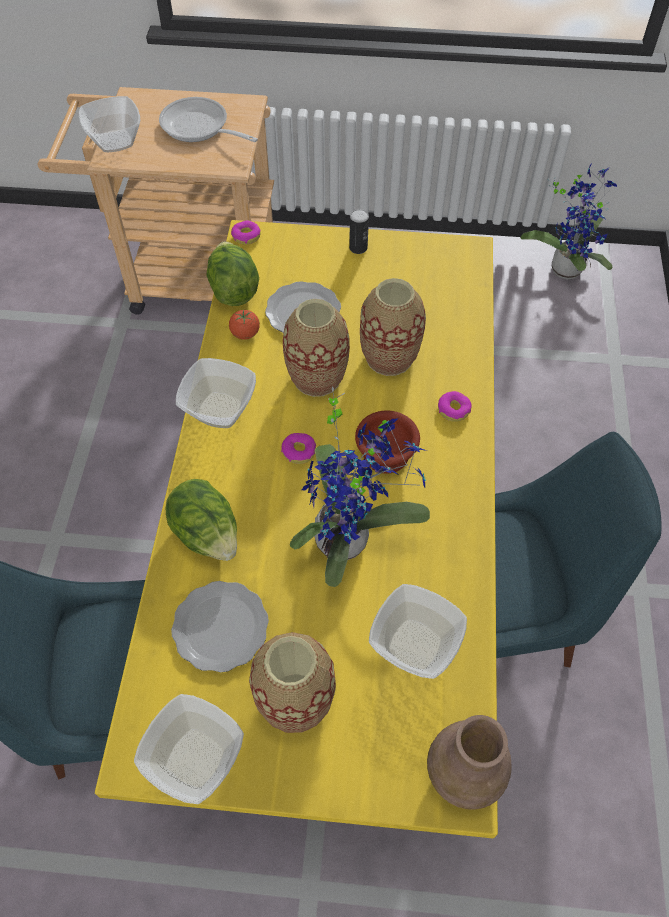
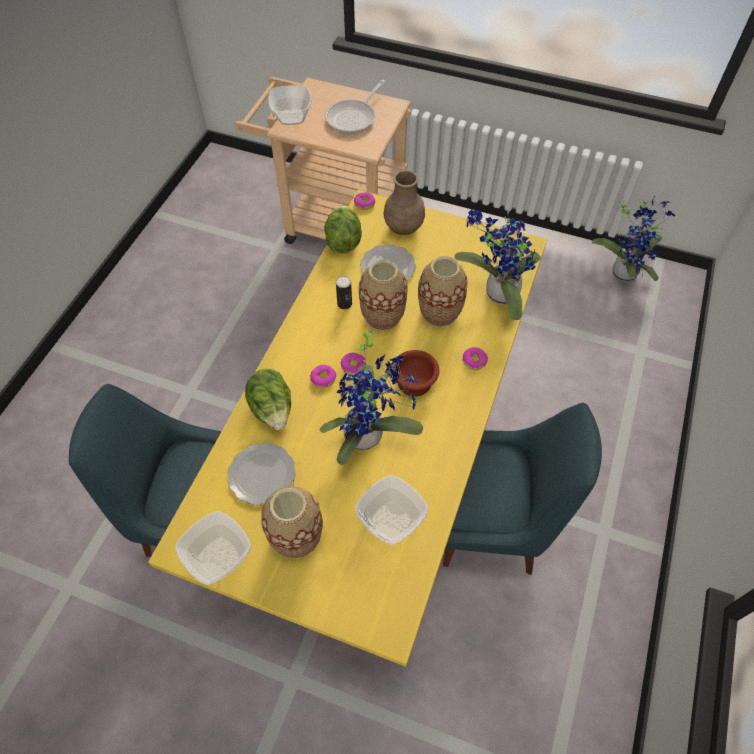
camera: 15 degrees right, 0 degrees up
frying pan [159,97,258,142] -> frying pan turned 105 degrees counterclockwise [325,80,386,134]
bowl [176,358,256,428] -> none
tomato [229,309,260,340] -> none
can [349,209,369,254] -> can moved to [336,276,352,309]
brown vase [427,715,512,810] -> brown vase moved to [384,170,425,235]
none -> donut [310,365,336,388]
none -> potted plant [454,210,541,320]

